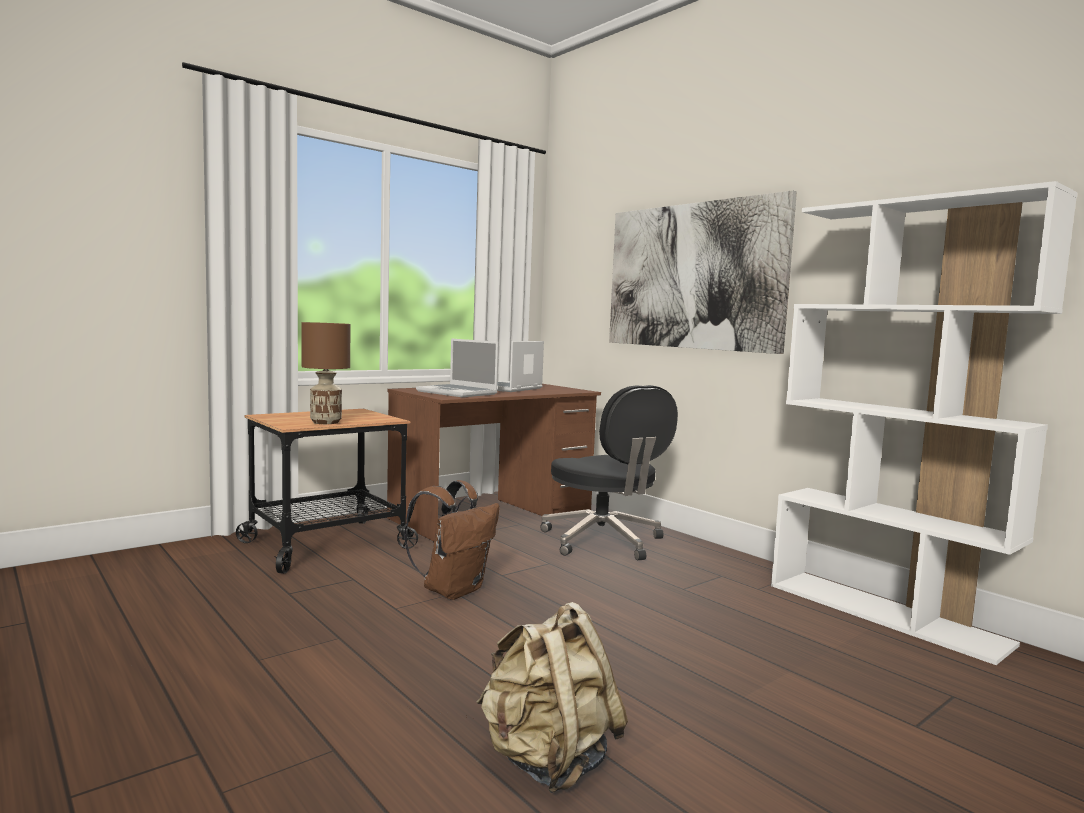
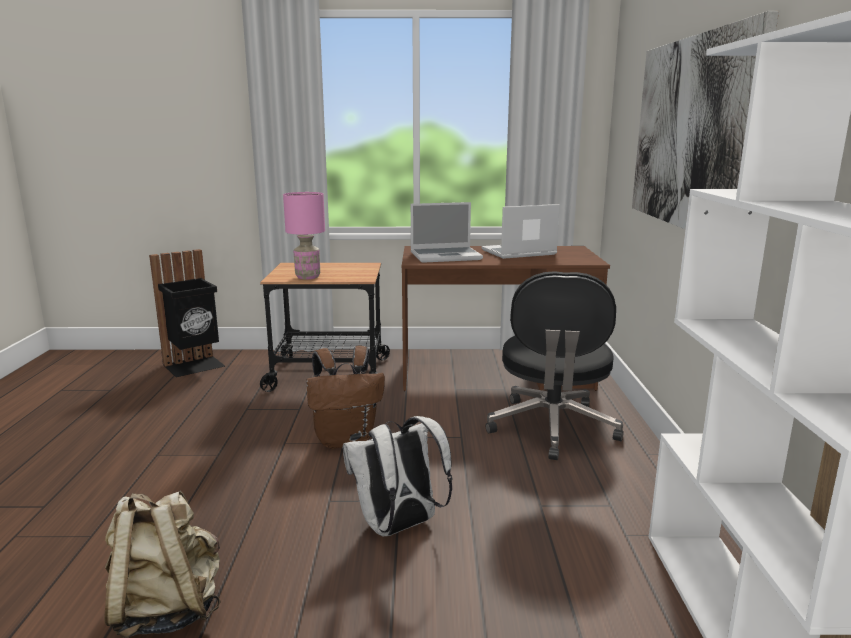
camera: 40 degrees right, 10 degrees up
brown table lamp [301,322,350,424] -> pink table lamp [283,192,325,280]
laptop [416,339,498,397] -> laptop turned 90 degrees counterclockwise [411,202,483,263]
none -> black trash can [149,249,225,378]
none -> white backpack [343,416,452,536]

